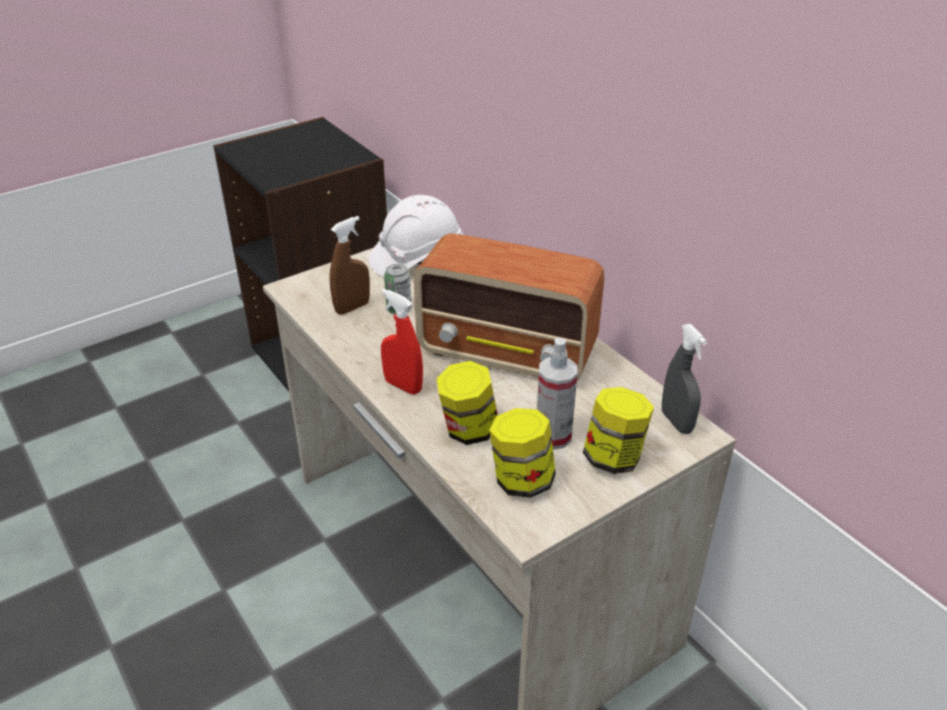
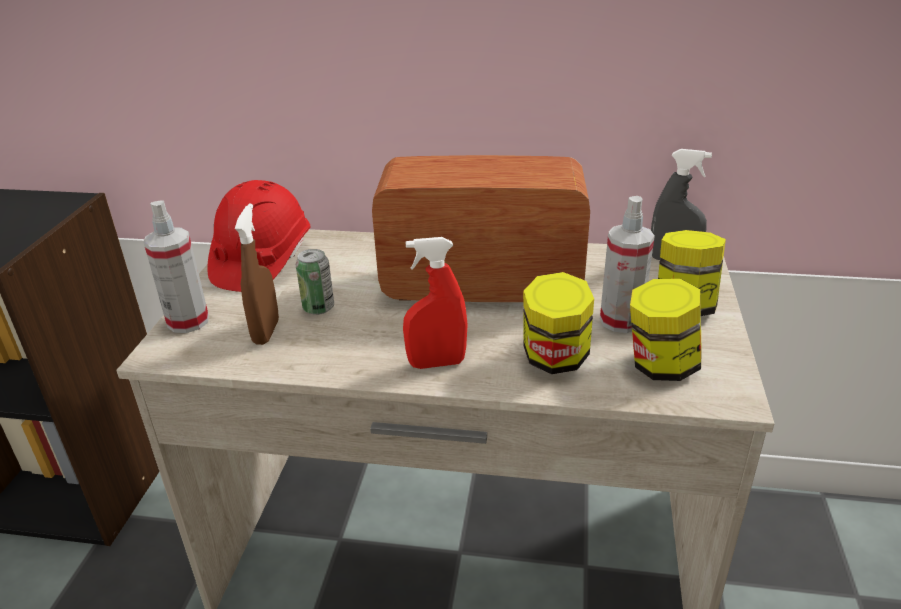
camera: 45 degrees left, 5 degrees down
white hard hat [369,195,463,277] -> red hard hat [207,180,310,292]
radio [414,233,604,380] -> radio turned 150 degrees counterclockwise [372,155,590,302]
none -> spray bottle [144,200,209,333]

